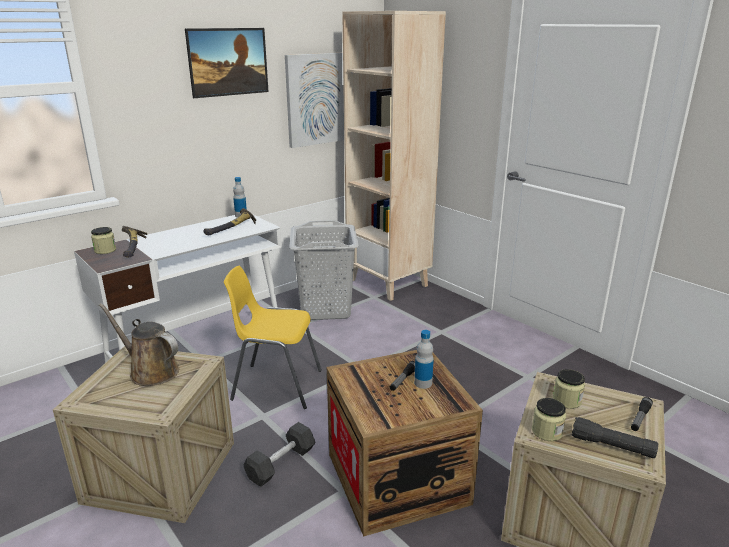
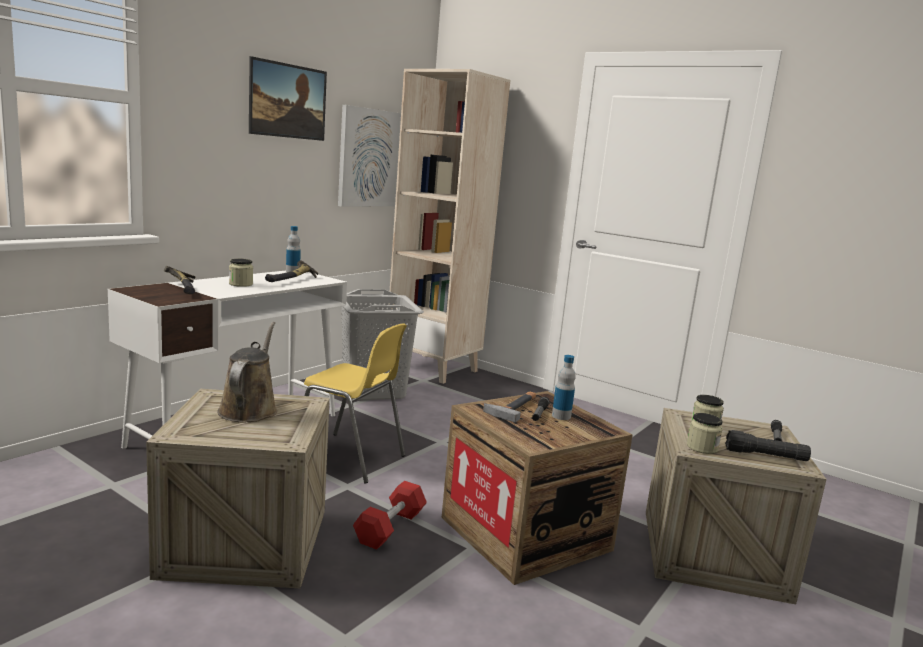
camera: 15 degrees left, 10 degrees down
jar [91,227,116,254] -> jar moved to [229,258,253,287]
brown watering can [99,303,179,386] -> brown watering can turned 75 degrees clockwise [217,322,277,422]
yellow chair [224,266,322,409] -> yellow chair turned 150 degrees counterclockwise [304,323,407,484]
black dumbbell [243,422,316,487] -> red dumbbell [353,481,427,550]
none -> hammer [483,392,536,422]

